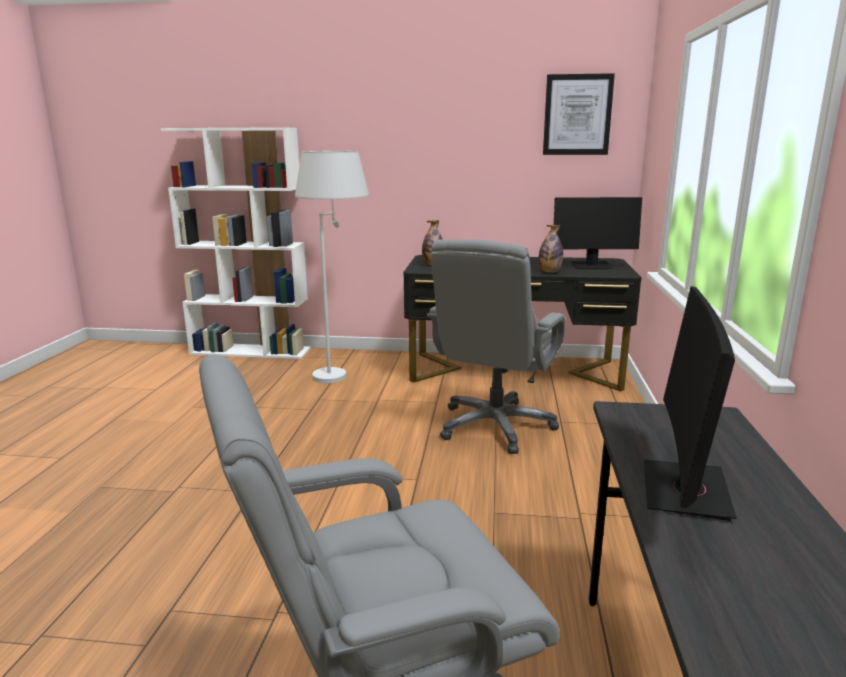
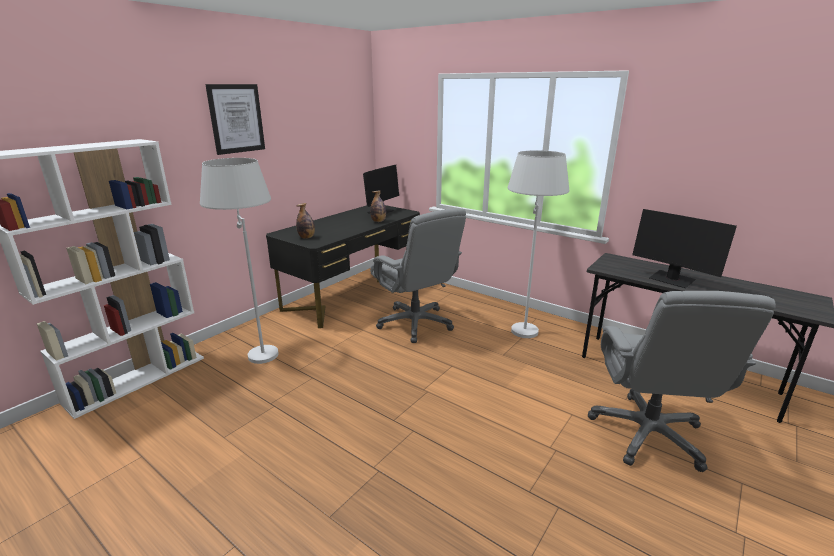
camera: 60 degrees left, 5 degrees up
picture [543,73,615,155] -> picture moved to [205,84,265,155]
none -> white floor lamp [508,150,569,338]

